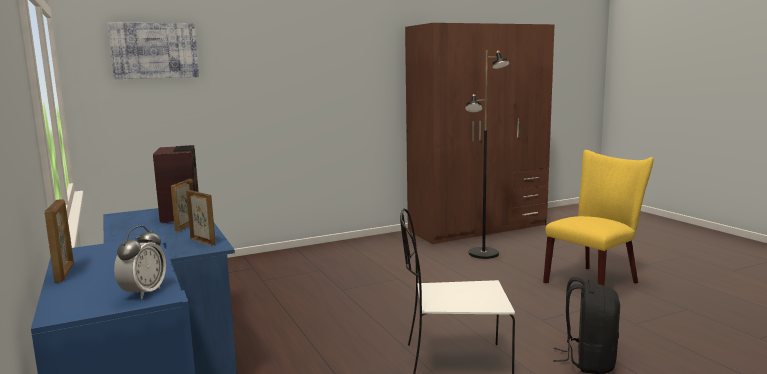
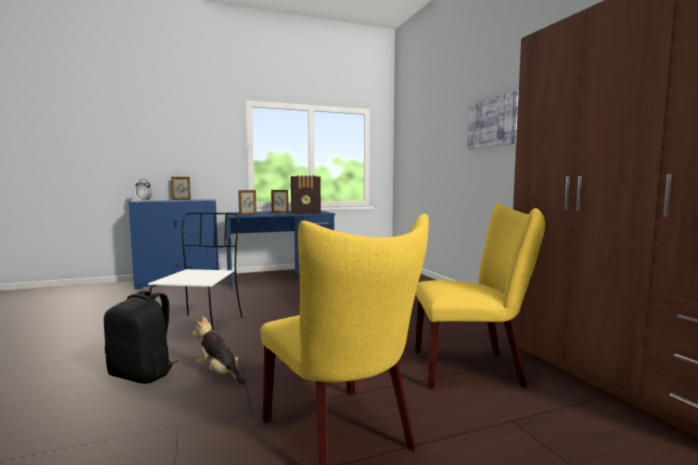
camera: 95 degrees right, 5 degrees down
picture [108,22,199,79] -> picture moved to [467,90,519,149]
black floor lamp [465,50,510,259] -> yellow chair [415,203,545,389]
none -> plush toy [192,316,247,384]

